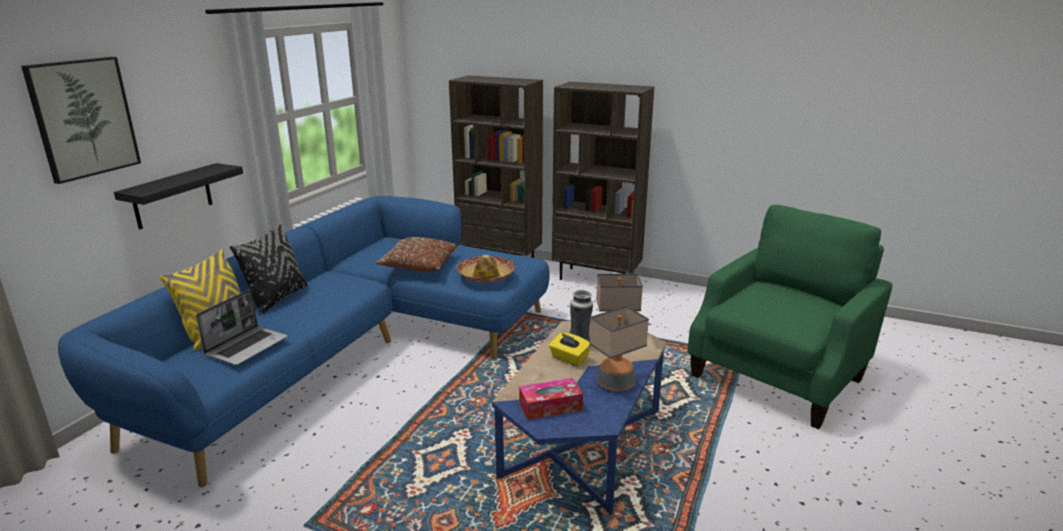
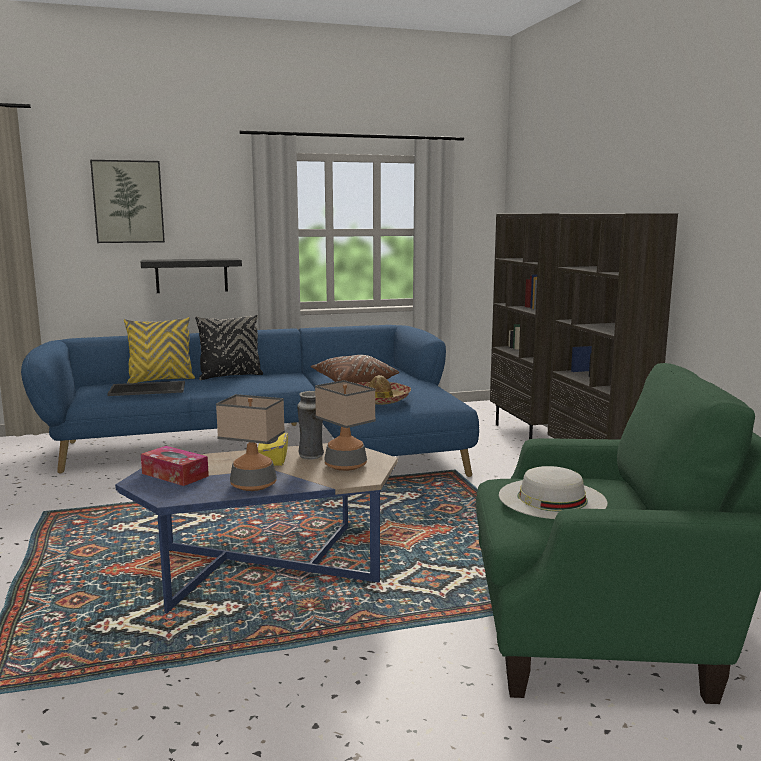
camera: 50 degrees right, 10 degrees down
laptop [196,289,288,365] -> tray [107,381,185,396]
none -> white hat [499,466,608,519]

